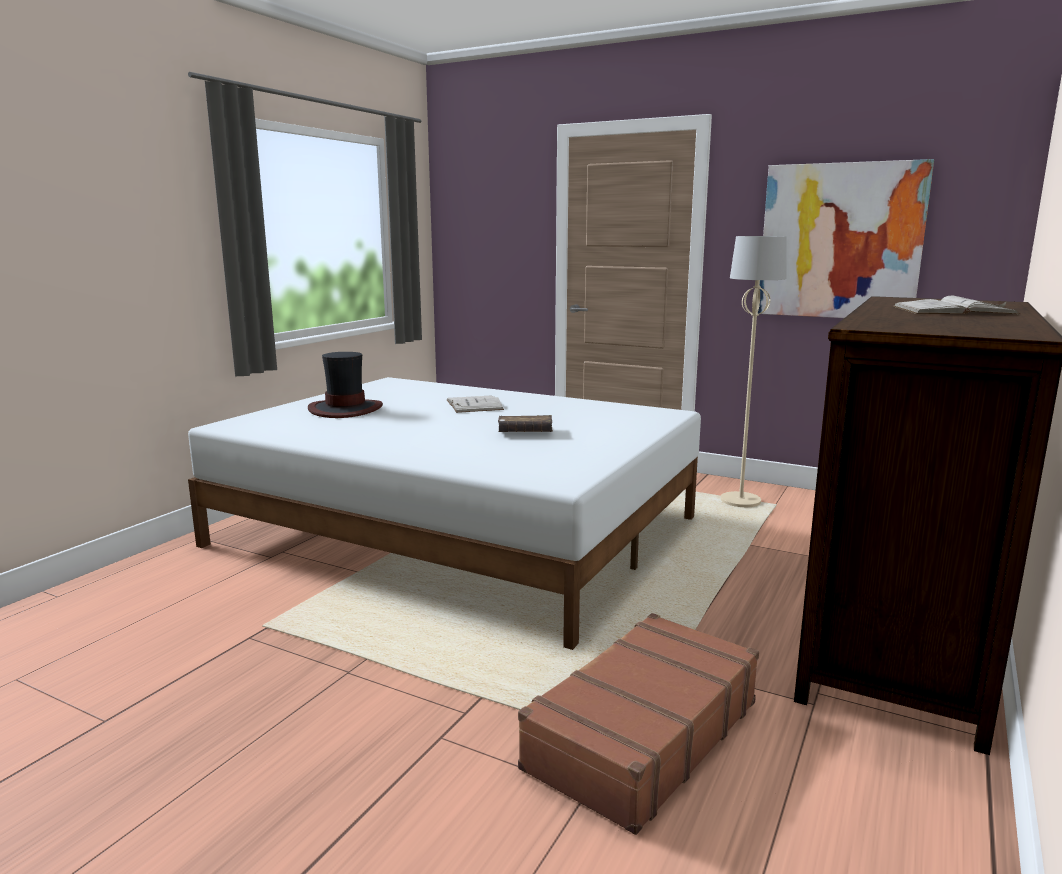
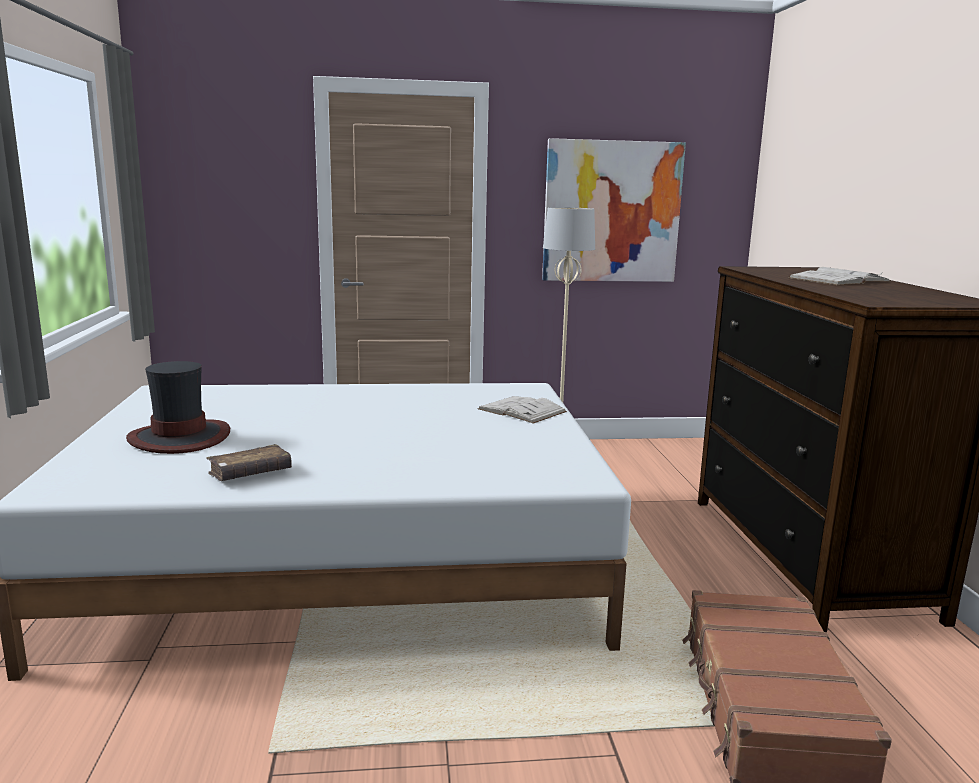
camera: 35 degrees left, 0 degrees up
white book [447,396,504,413] -> white book moved to [477,396,567,424]
brown book [498,415,553,432] -> brown book moved to [206,444,292,481]

